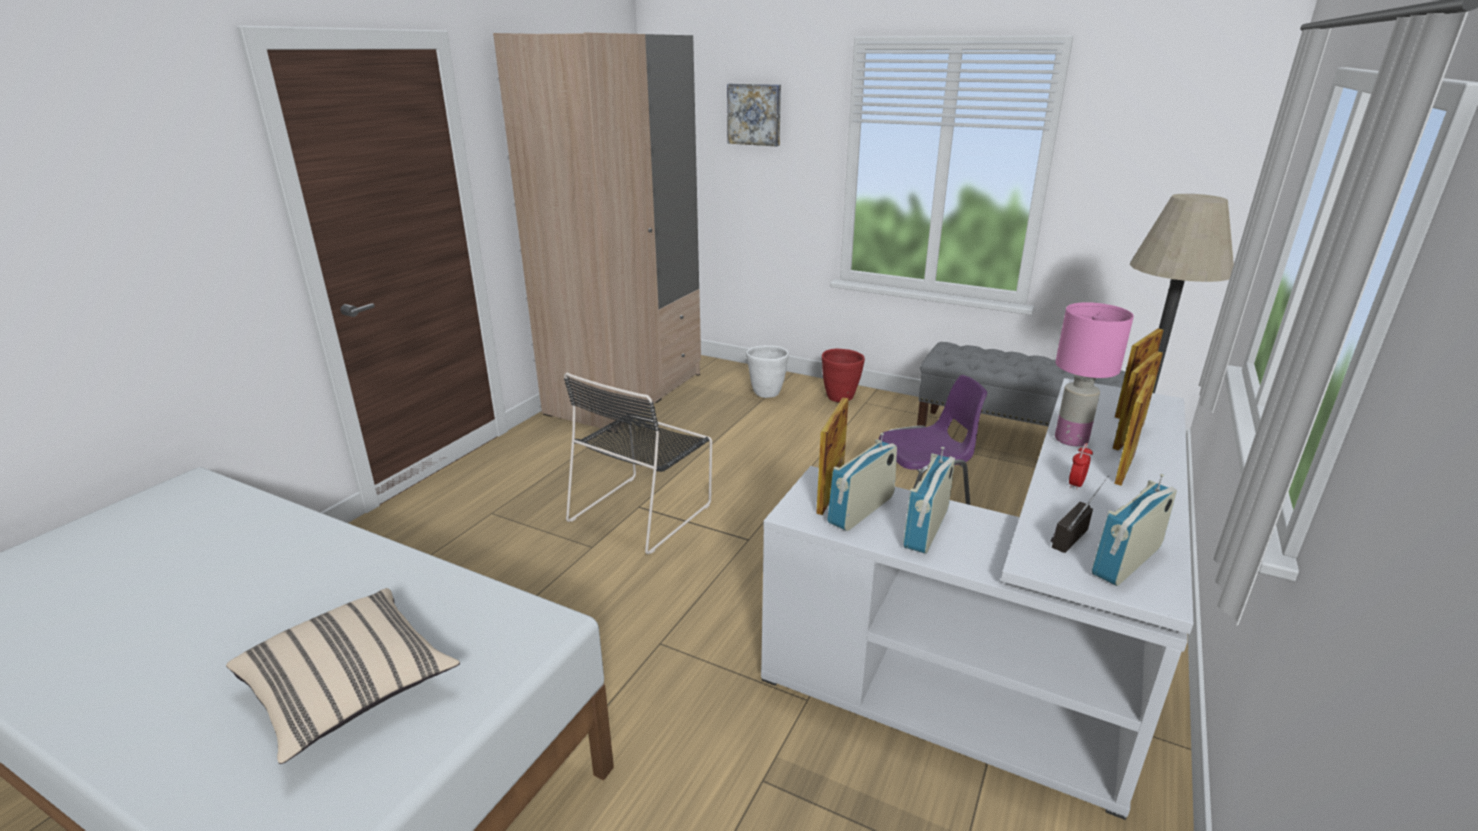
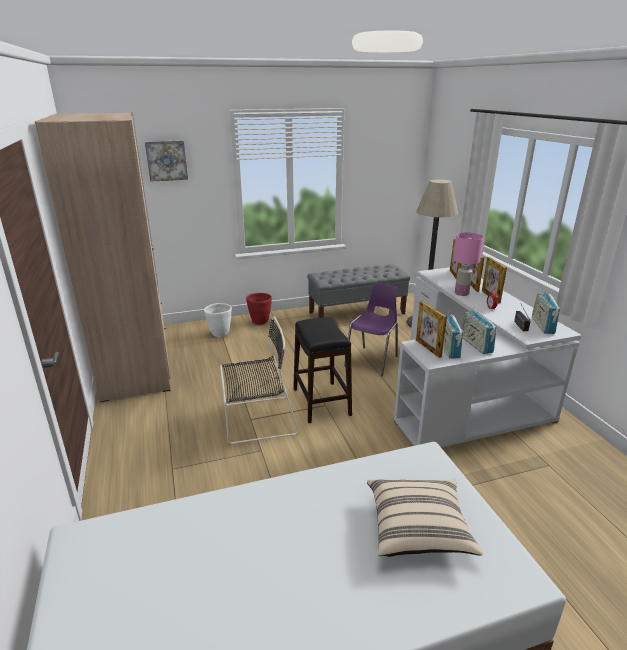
camera: 45 degrees left, 0 degrees up
black chair [564,372,712,554] -> black chair turned 90 degrees counterclockwise [220,317,299,445]
none -> black stool [293,317,352,423]

